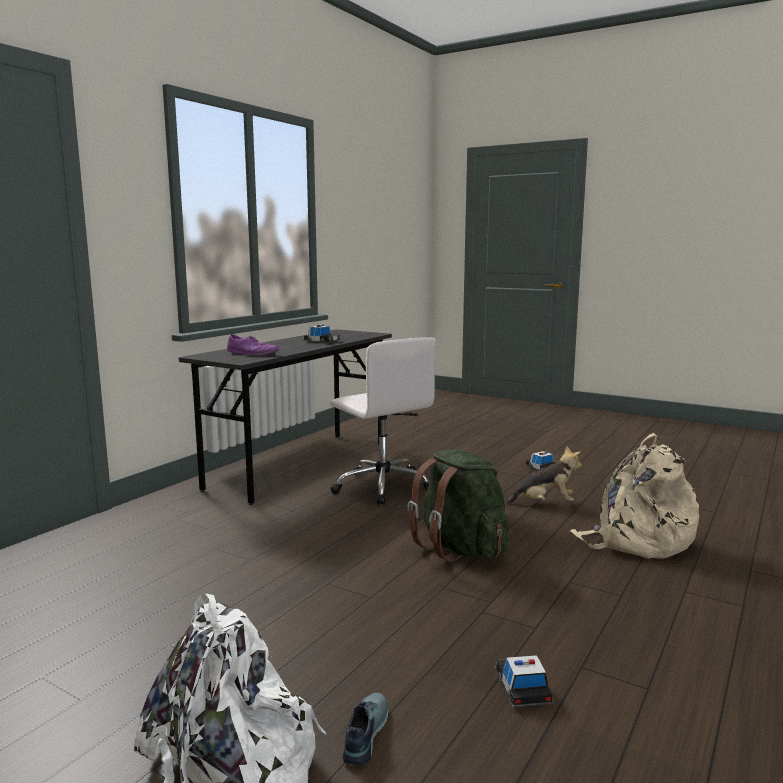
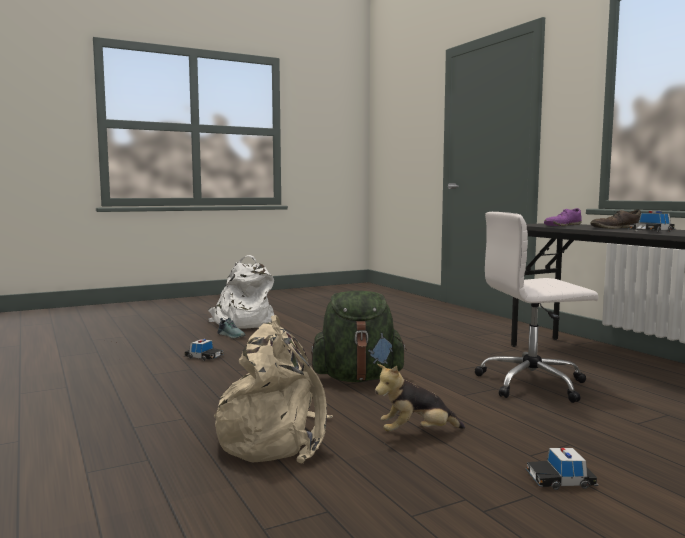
camera: 120 degrees right, 5 degrees down
plush toy [506,446,582,504] -> plush toy turned 45 degrees clockwise [375,364,465,432]
none -> brown shoe [590,210,641,229]

